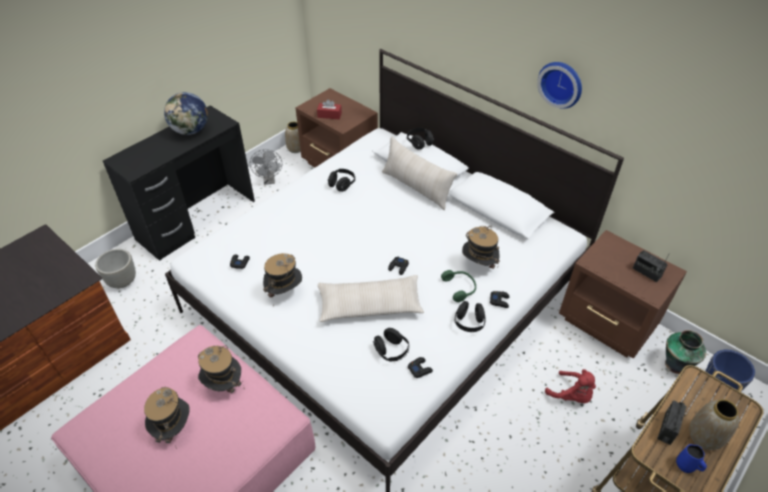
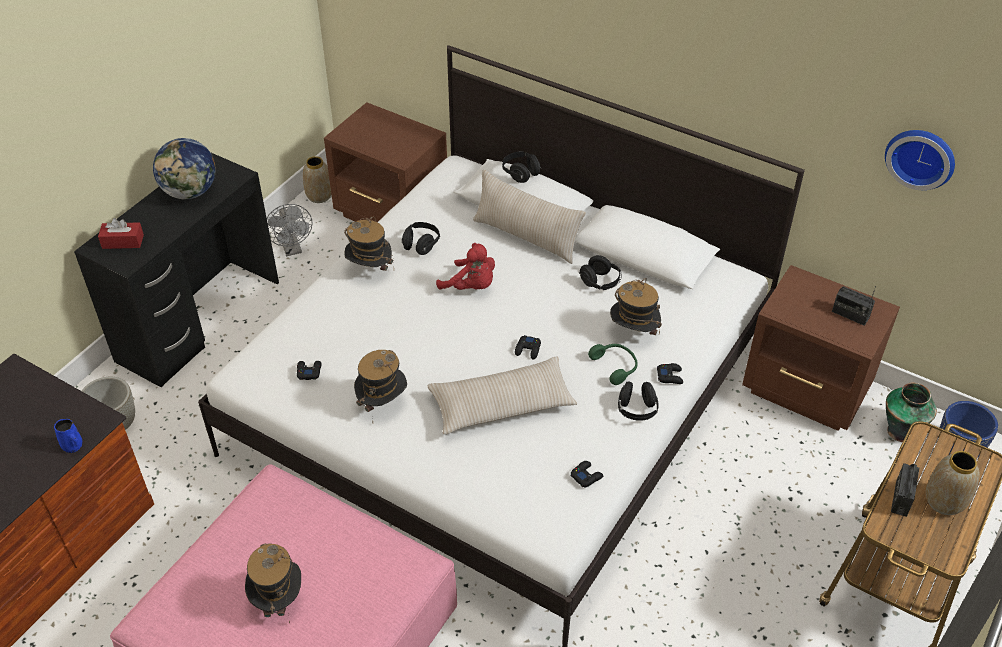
camera: 10 degrees left, 0 degrees up
hat [198,345,244,393] -> hat moved to [344,216,394,271]
red tissue box [317,99,342,119] -> red tissue box moved to [98,218,144,249]
black headphones [373,328,409,361] -> black headphones moved to [579,255,622,290]
wall clock [537,62,582,109] -> wall clock moved to [885,130,955,190]
red plush toy [545,369,596,403] -> red plush toy moved to [436,243,495,290]
blue mug [676,444,707,473] -> blue mug moved to [54,419,82,453]

